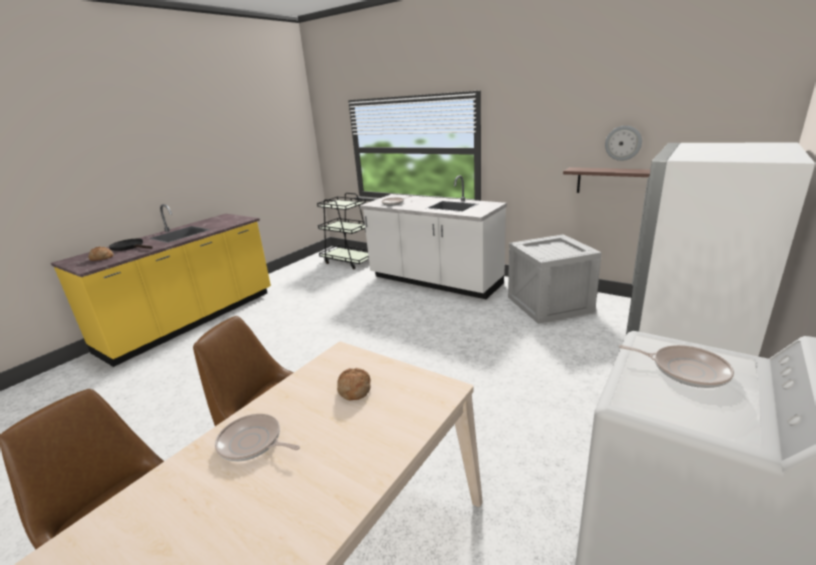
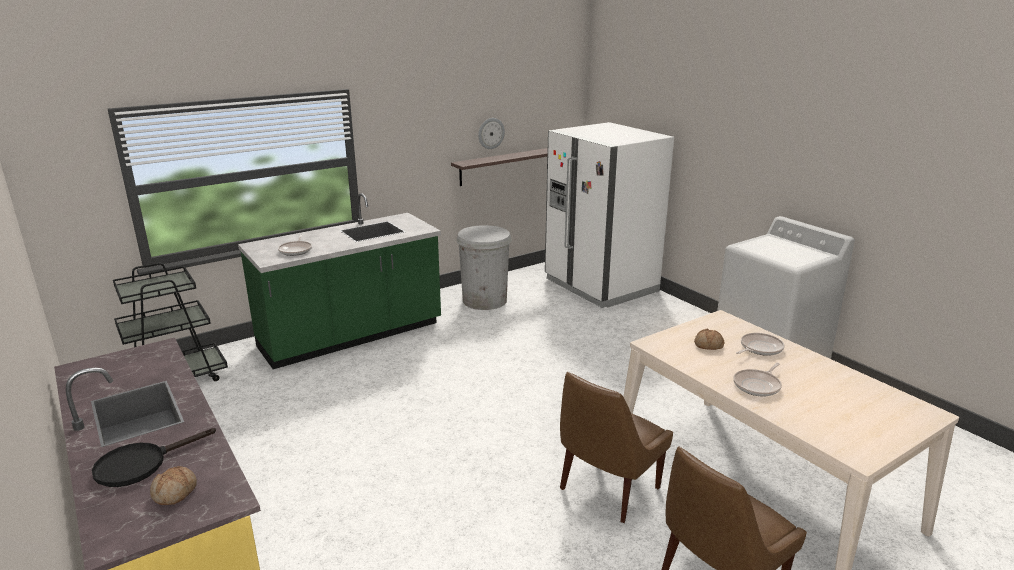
camera: 70 degrees left, 0 degrees up
white counter [360,175,507,299] -> green counter [238,193,441,369]
crate [508,234,602,324] -> white trash can [456,225,512,310]
frying pan [619,345,734,388] -> frying pan moved to [736,333,785,356]

